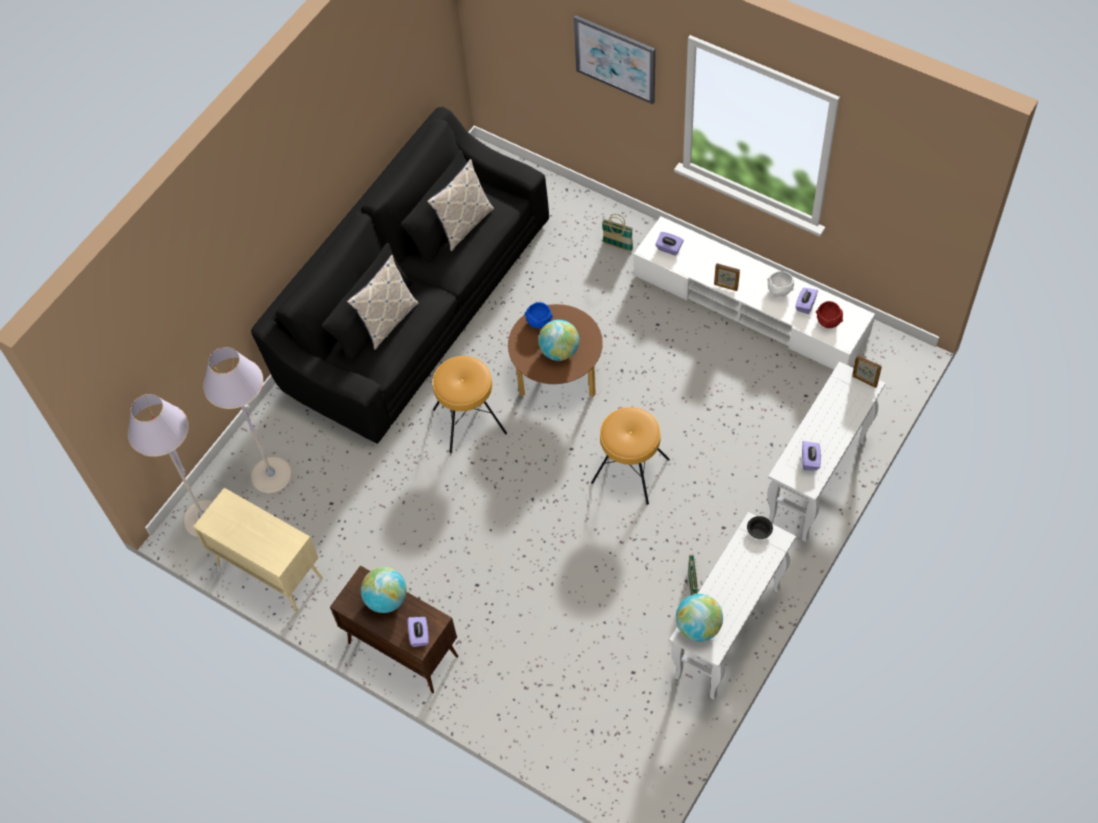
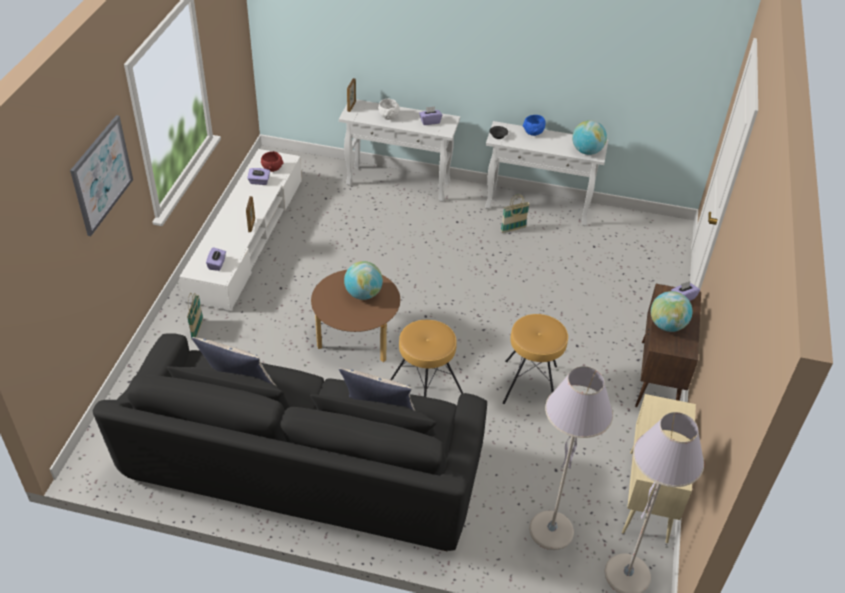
camera: 115 degrees left, 15 degrees down
blue bowl [525,302,553,328] -> blue bowl moved to [523,115,546,136]
brown stool [591,407,670,505] -> brown stool moved to [503,314,568,404]
white bowl [767,271,794,297] -> white bowl moved to [377,99,400,120]

